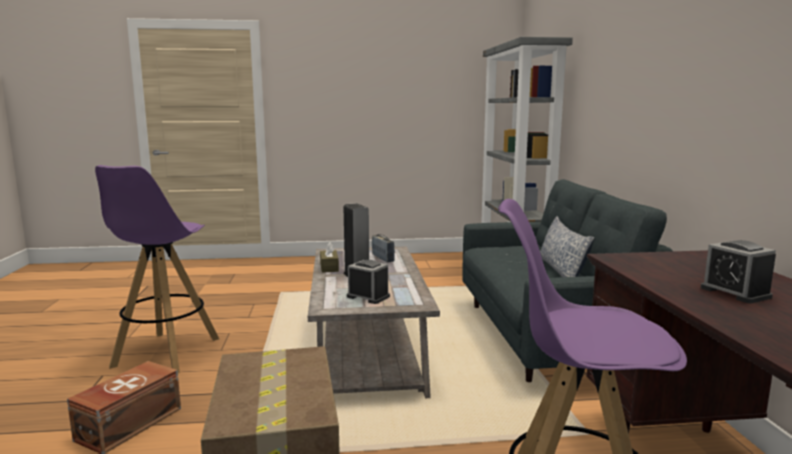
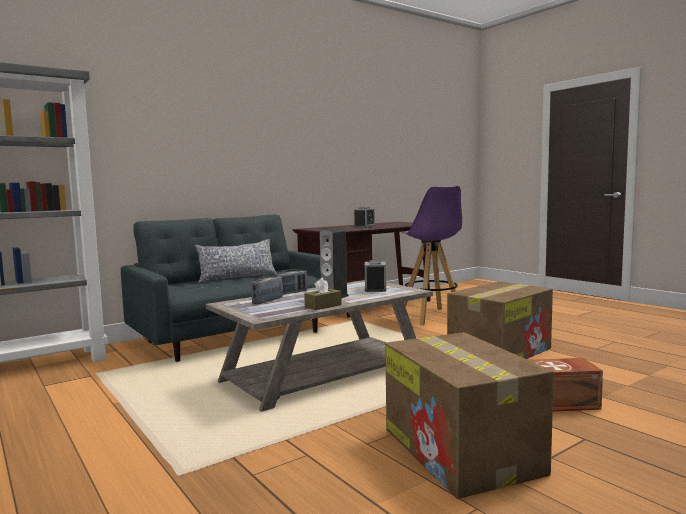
camera: 120 degrees left, 5 degrees down
purple stool [95,165,219,373] -> cardboard box [385,332,554,499]
none -> radio [275,269,308,294]

